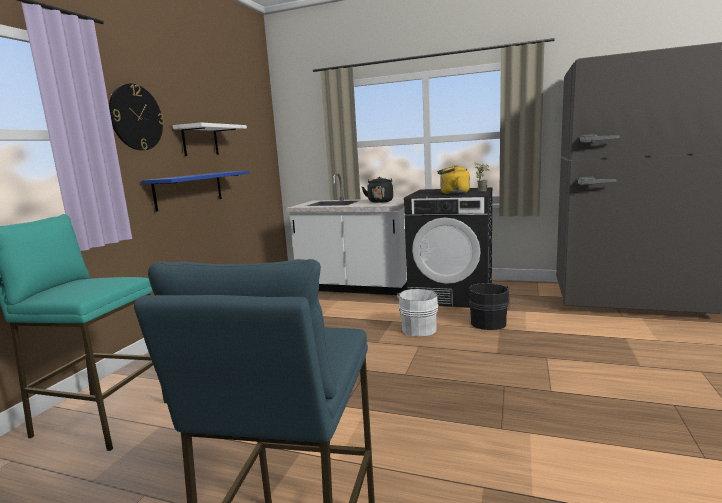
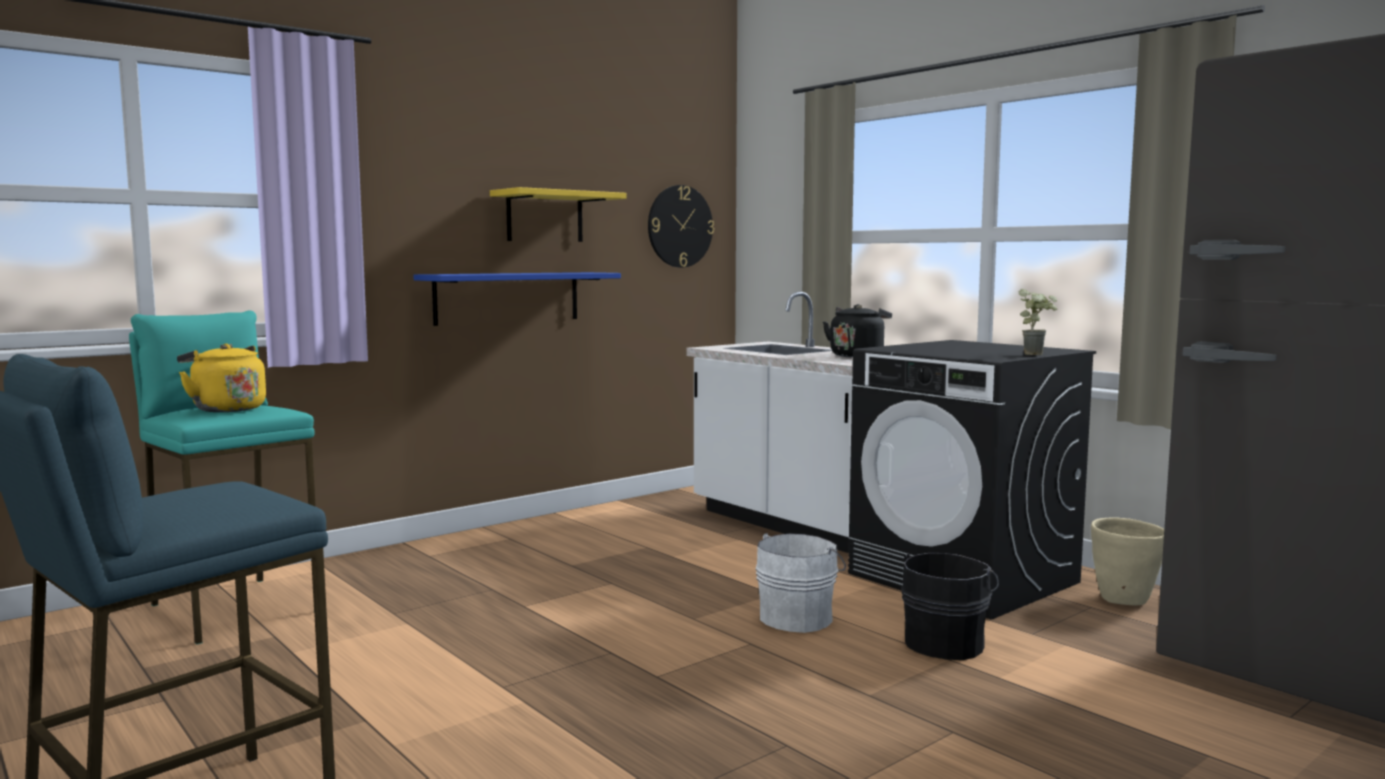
camera: 30 degrees right, 5 degrees down
wall clock [109,84,164,150] -> wall clock moved to [648,185,714,268]
white shelf [173,122,247,156] -> yellow shelf [490,187,627,242]
yellow kettle [437,165,470,194] -> yellow kettle moved to [177,344,266,412]
none -> beige planter [1091,517,1164,605]

